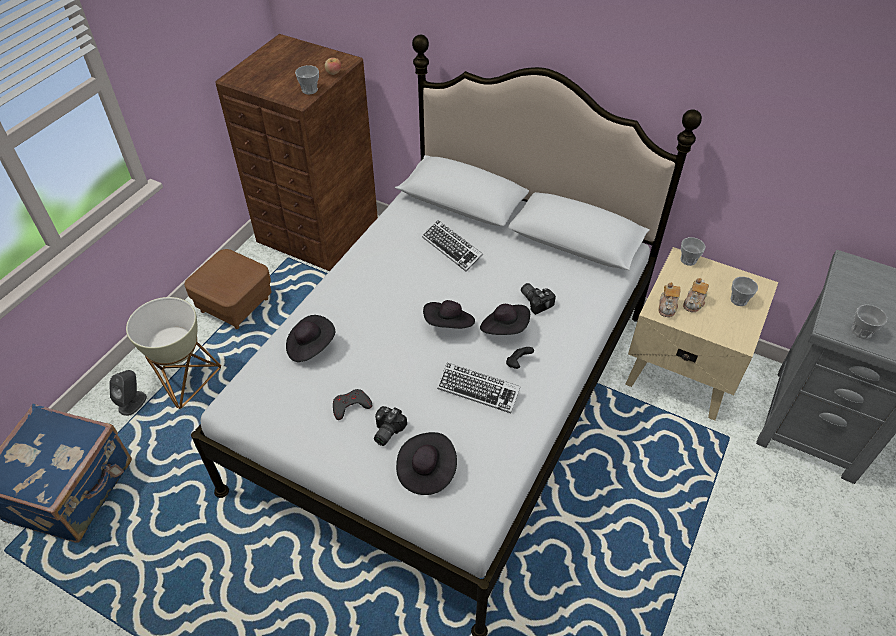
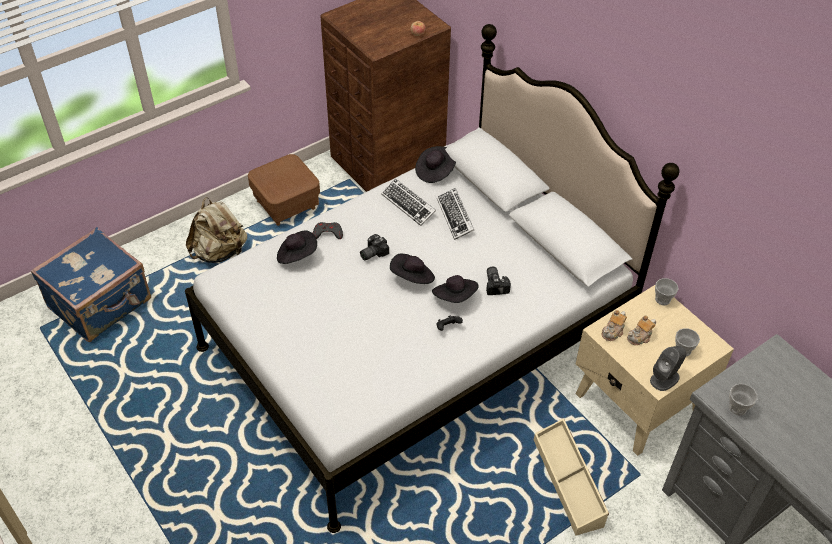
camera: 25 degrees right, 0 degrees up
grey speaker [109,370,147,416] -> grey speaker moved to [650,346,686,391]
planter [126,297,221,409] -> beige backpack [186,197,247,263]
cup [295,65,319,94] -> none
grey game controller [333,389,372,420] -> grey game controller moved to [313,222,343,239]
camera [374,406,407,446] -> camera moved to [360,234,389,260]
black hat [396,432,457,495] -> black hat moved to [415,146,456,183]
keyboard [437,363,521,413] -> keyboard moved to [381,179,436,226]
none -> beige storage box [534,418,609,536]

